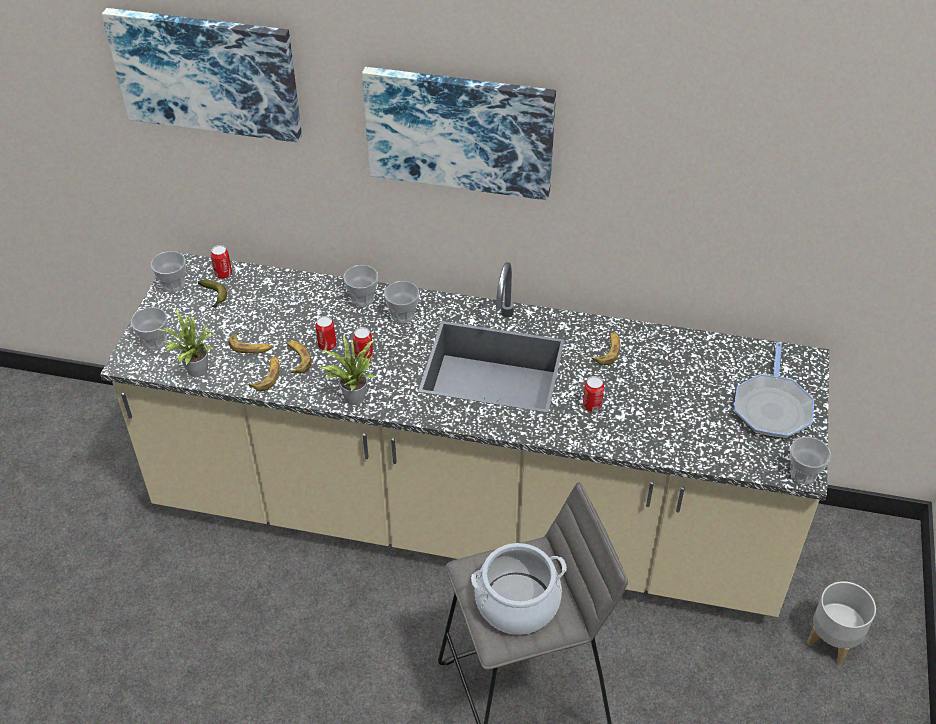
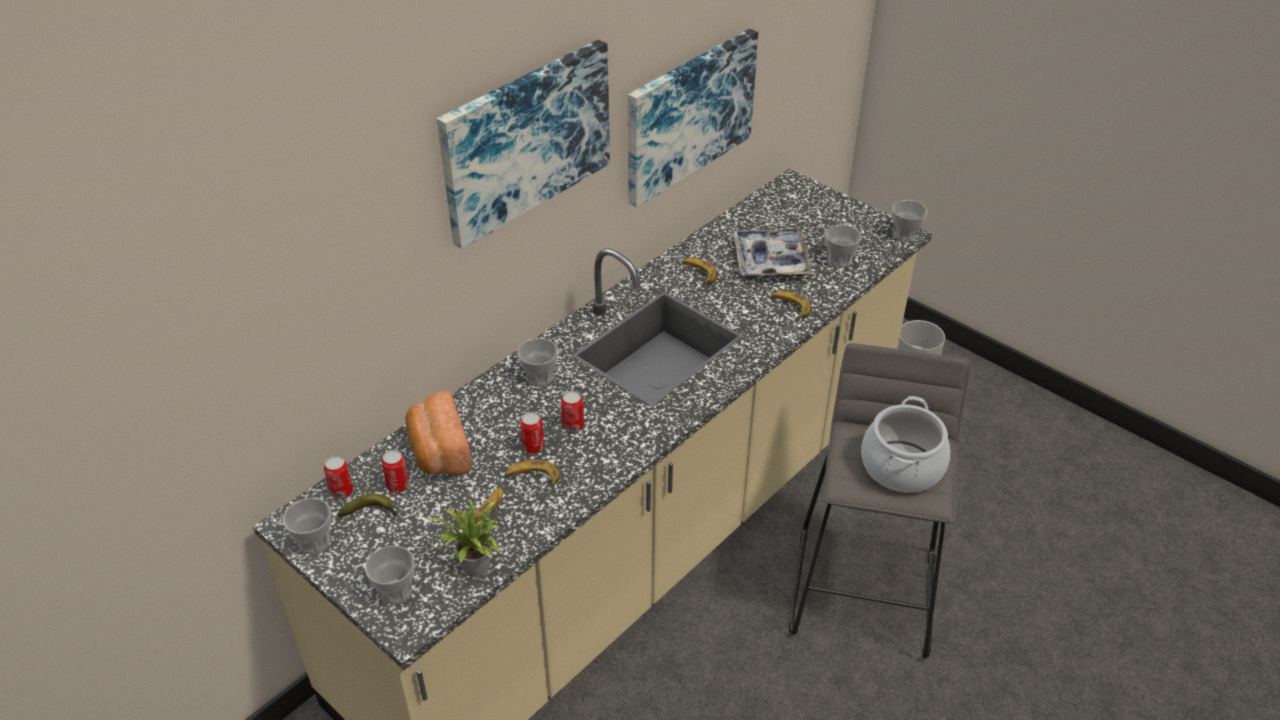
camera: 60 degrees left, 5 degrees down
picture [102,8,302,143] -> picture moved to [628,29,758,207]
banana [248,356,280,391] -> banana moved to [771,291,812,319]
potted plant [319,336,375,405] -> none
cup [343,265,378,307] -> cup moved to [825,225,862,268]
can [583,376,604,412] -> can moved to [382,450,410,493]
frying pan [734,342,814,438] -> none
none -> bread [405,390,472,475]
none -> tray [734,228,812,279]

